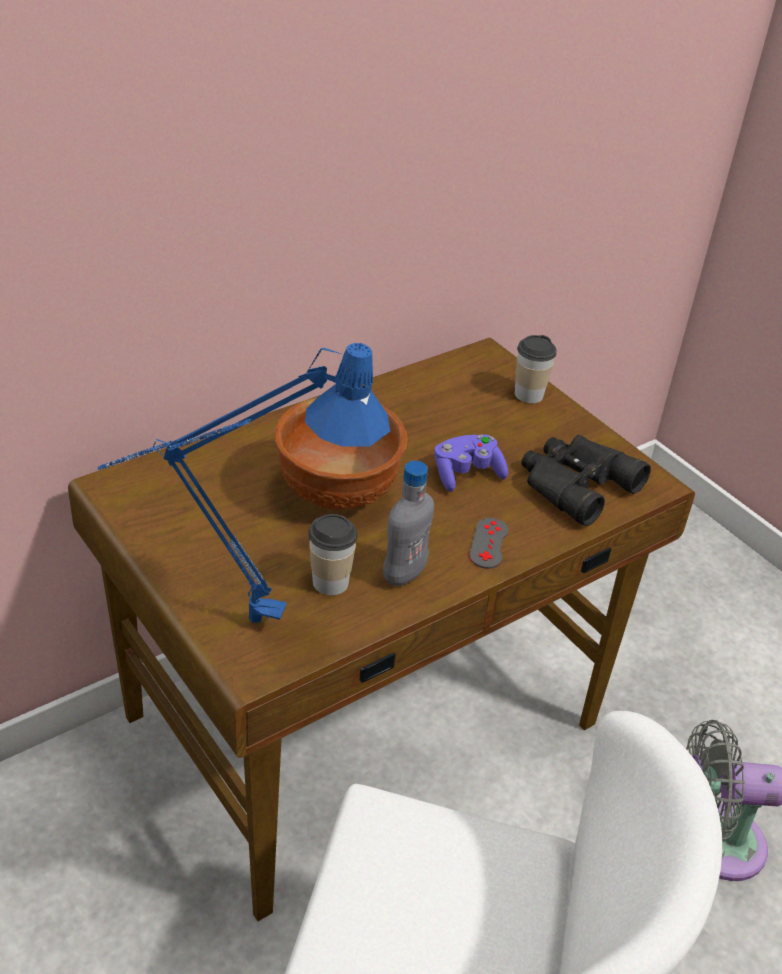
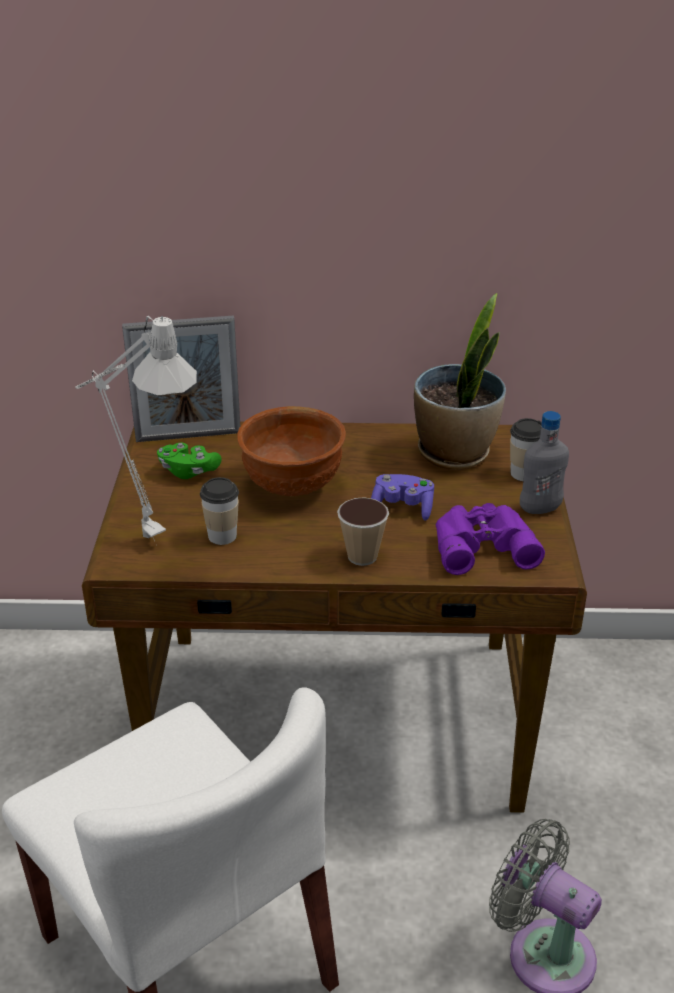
camera: 40 degrees right, 5 degrees down
blue table lamp [97,343,390,624] -> grey table lamp [76,316,197,541]
grey bottle [383,461,434,586] -> grey bottle moved to [520,411,569,514]
grey game controller [469,518,508,569] -> cup [337,497,389,566]
black binoculars [521,435,651,526] -> purple binoculars [436,503,545,575]
none -> picture frame [122,315,240,442]
none -> green game controller [157,442,222,479]
none -> potted plant [414,293,506,470]

